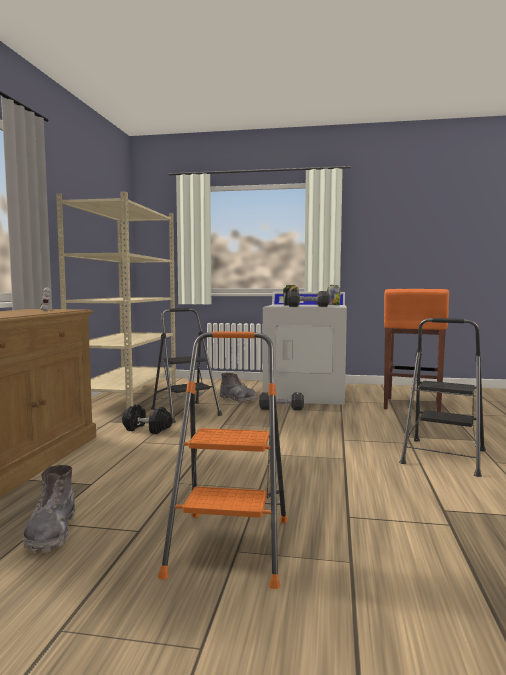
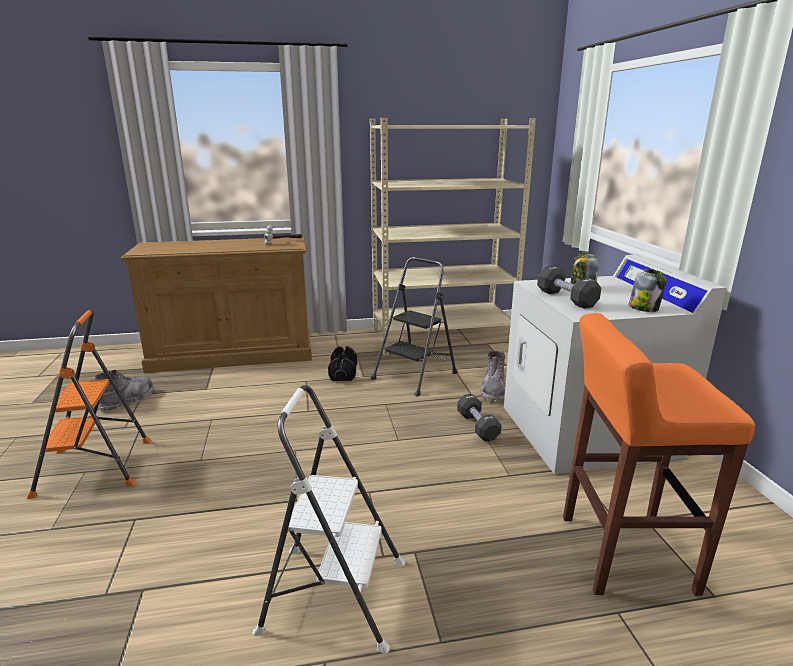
camera: 70 degrees right, 15 degrees up
grey boot [23,465,75,553] -> grey boot turned 150 degrees clockwise [95,370,154,412]
black step ladder [399,318,486,477] -> white step ladder [253,385,405,654]

